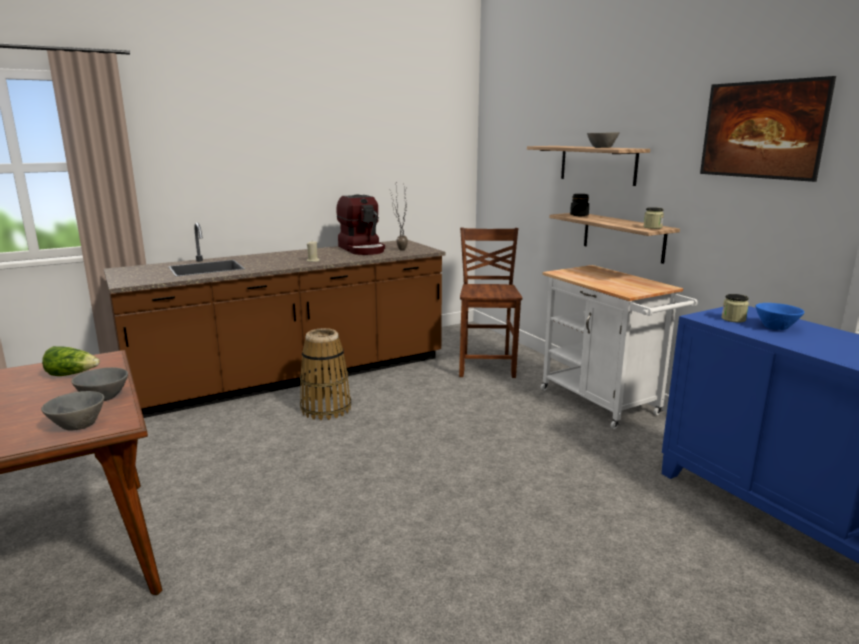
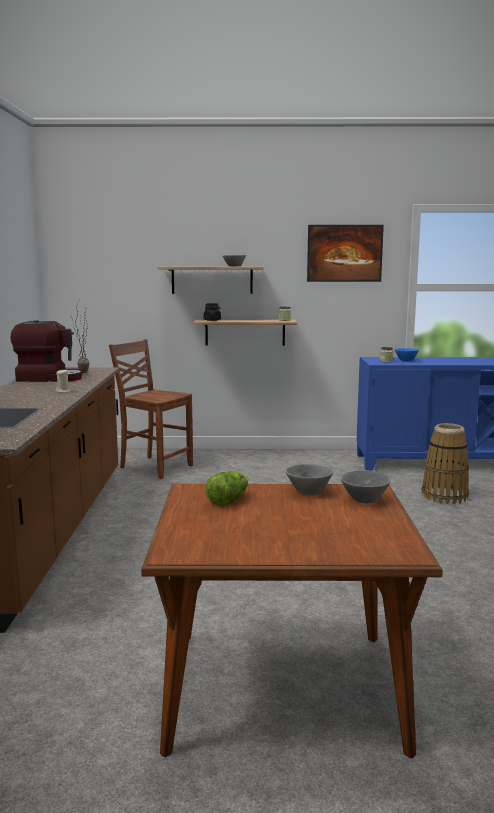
camera: 60 degrees left, 5 degrees down
basket [300,328,351,420] -> basket moved to [422,423,469,504]
white cart [541,265,698,429] -> none

